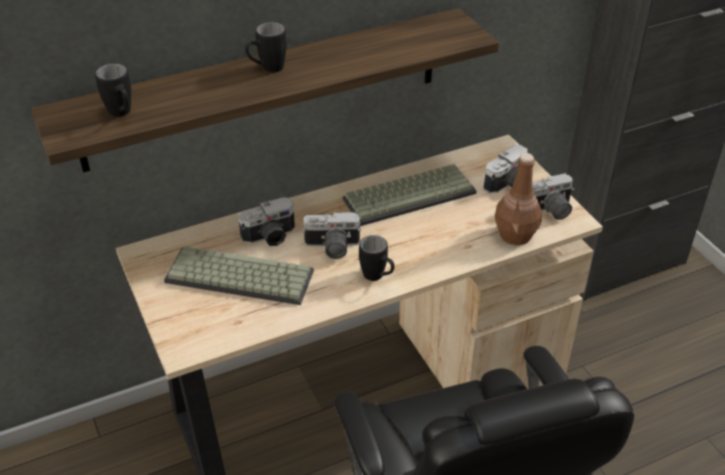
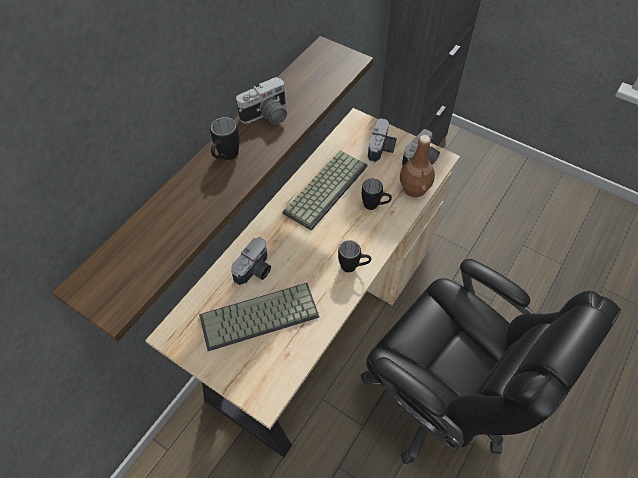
camera: 30 degrees left, 15 degrees up
black mug [95,64,131,117] -> black mug moved to [362,179,392,210]
camera [302,212,361,259] -> camera moved to [236,77,287,125]

